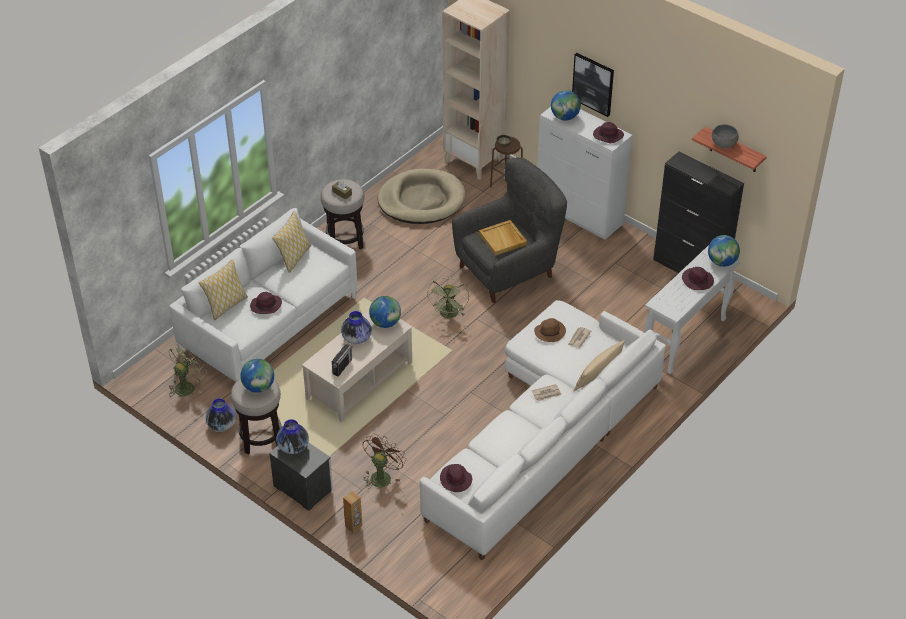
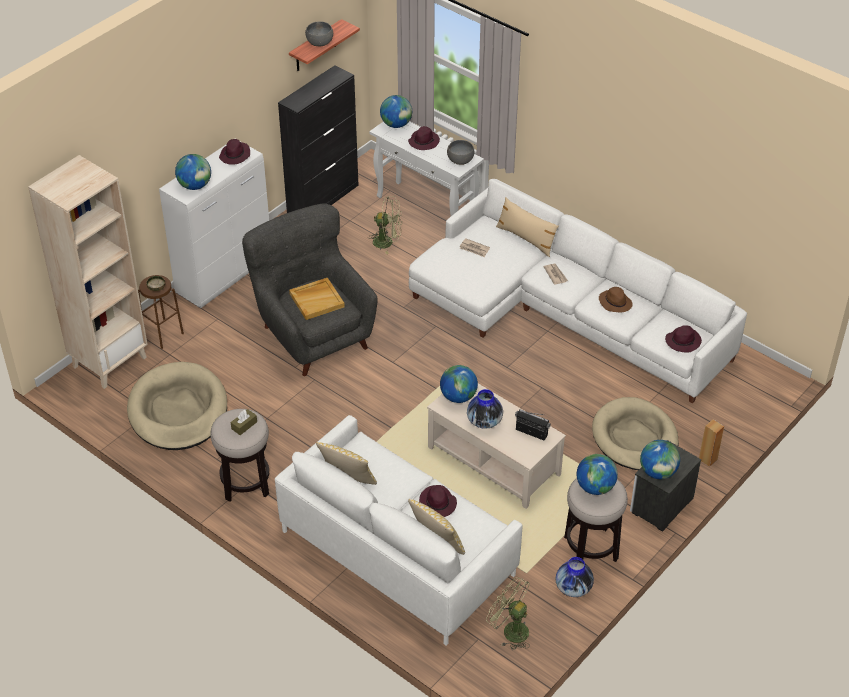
camera: 90 degrees left, 0 degrees up
vase [276,419,309,454] -> globe [640,440,680,479]
brown fan [363,434,406,489] -> beige dog bed [592,397,679,470]
green fan [427,278,469,318] -> green fan moved to [368,196,402,254]
brown hat [534,318,566,342] -> brown hat moved to [599,287,633,313]
picture [572,53,614,117] -> none
none -> grey bowl [447,140,474,165]

